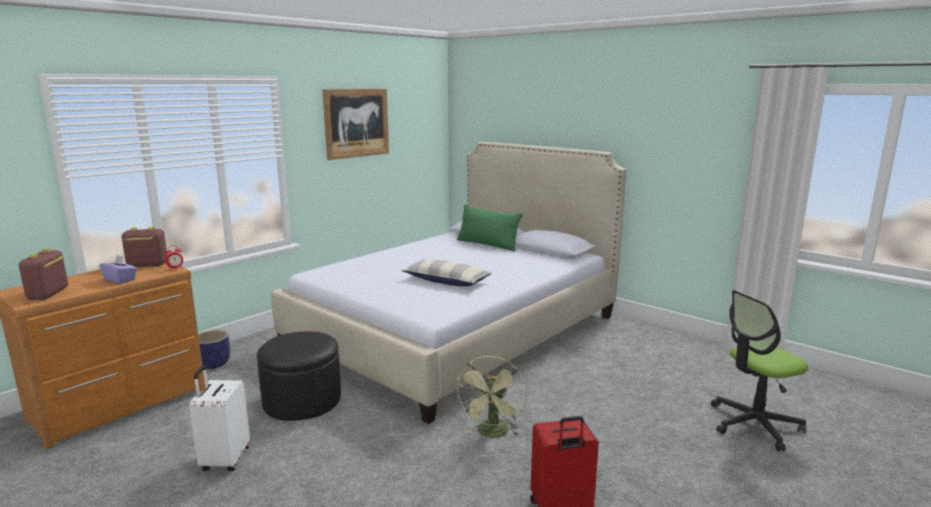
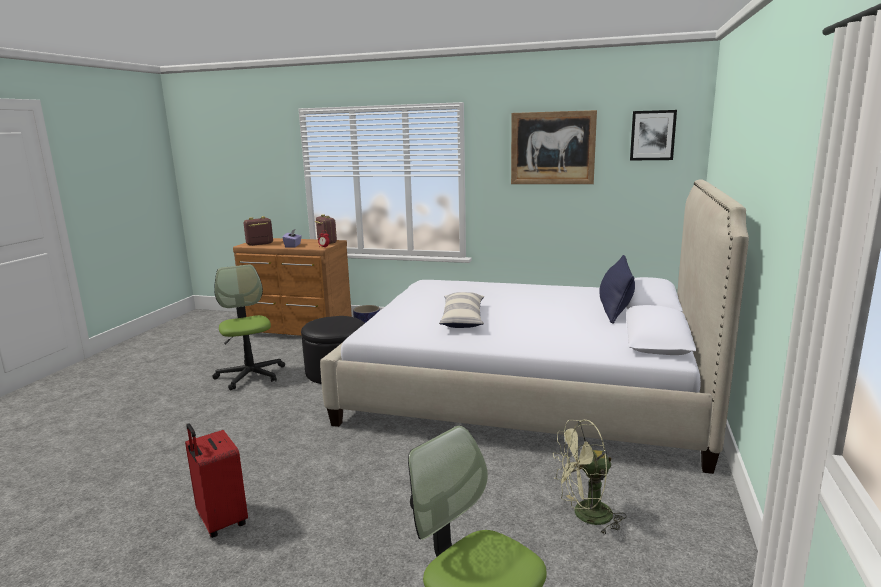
camera: 65 degrees right, 0 degrees up
white suitcase [189,366,250,471] -> office chair [212,264,285,390]
green fan [455,356,527,438] -> green fan moved to [553,420,626,535]
green pillow [457,205,523,251] -> blue pillow [599,255,635,324]
none -> picture [630,110,677,160]

